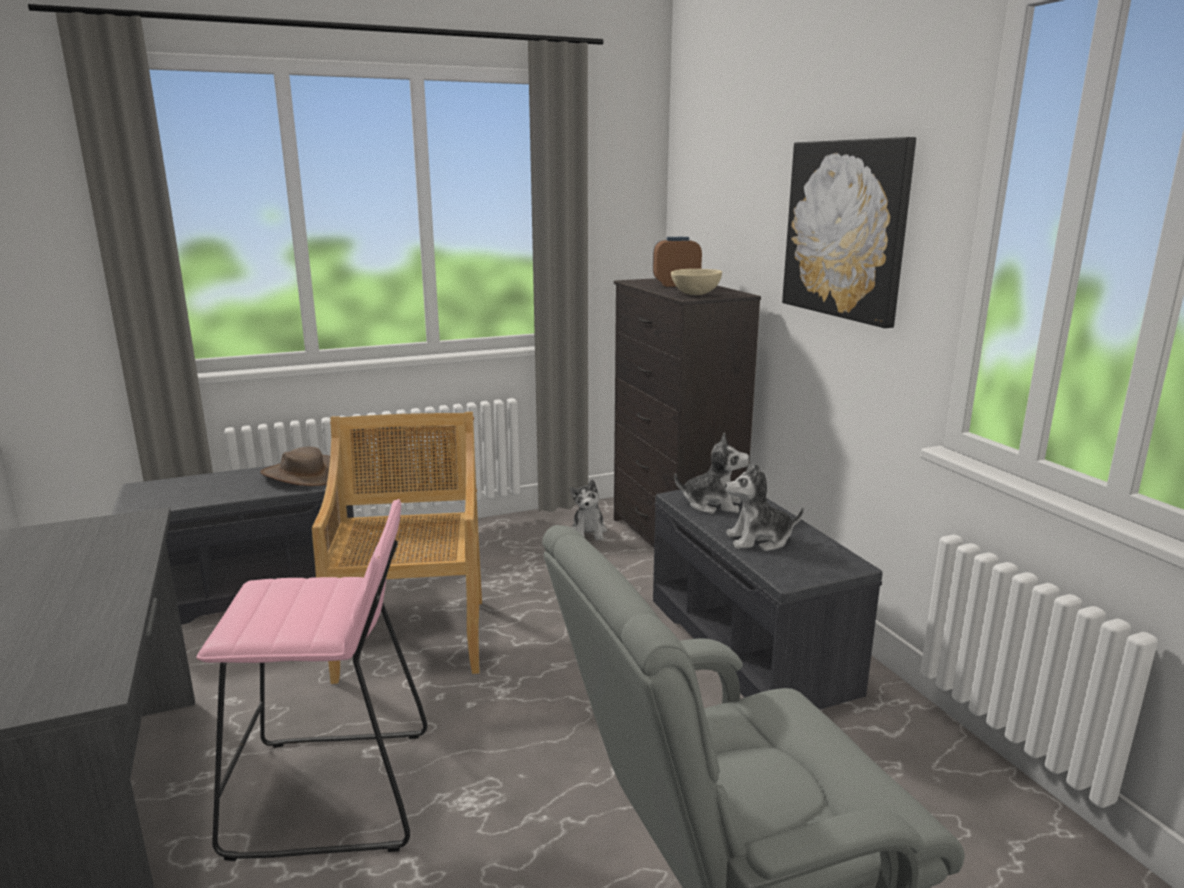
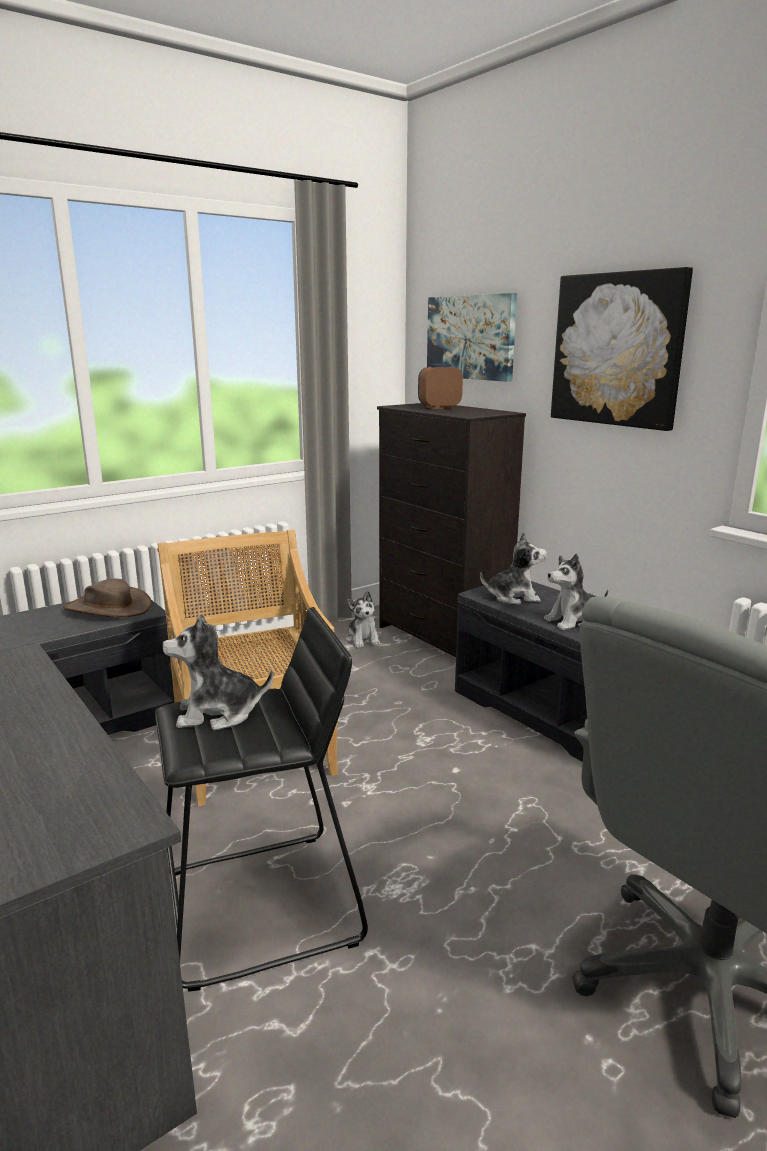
camera: 15 degrees left, 0 degrees up
pink stool [197,499,427,861] -> black stool [155,607,368,992]
beige bowl [671,269,722,295] -> none
none -> plush toy [162,615,273,730]
none -> picture [427,293,517,382]

